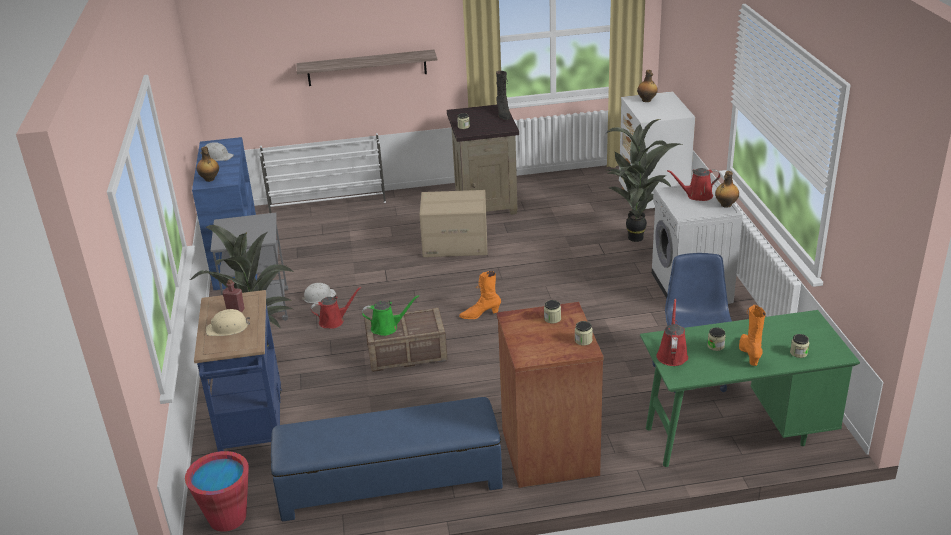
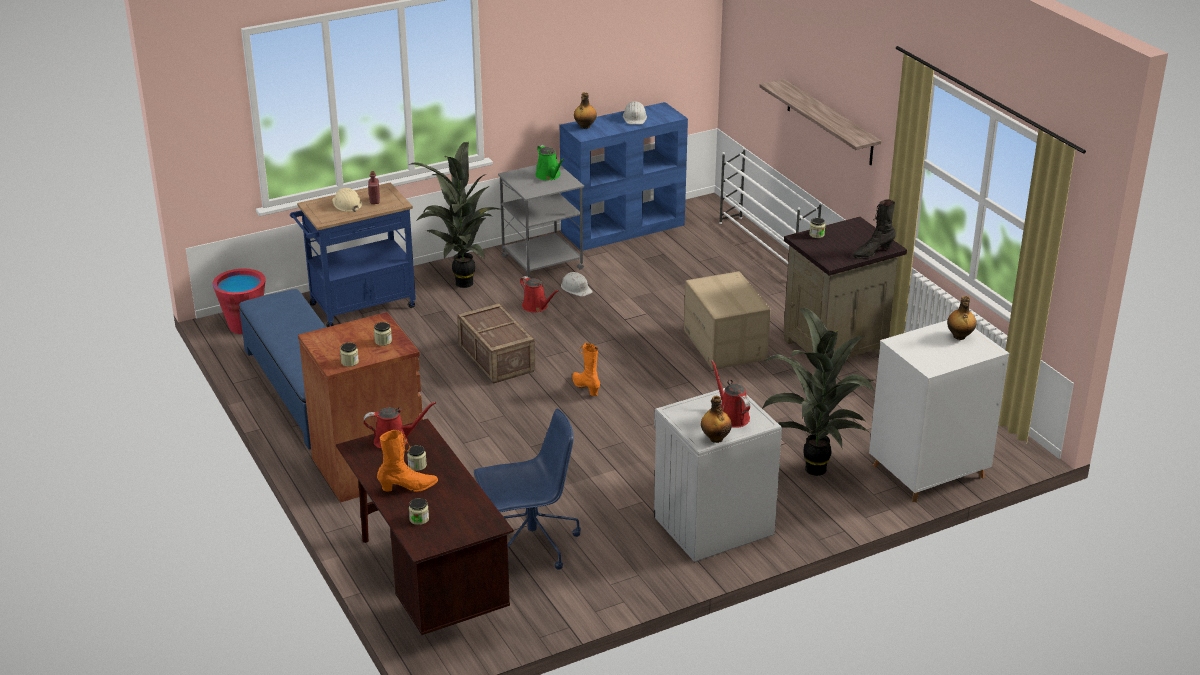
camera: 70 degrees right, 0 degrees up
green watering can [362,295,419,336] -> green watering can moved to [535,145,564,180]
green desk [640,310,860,467] -> brown desk [336,419,514,635]

